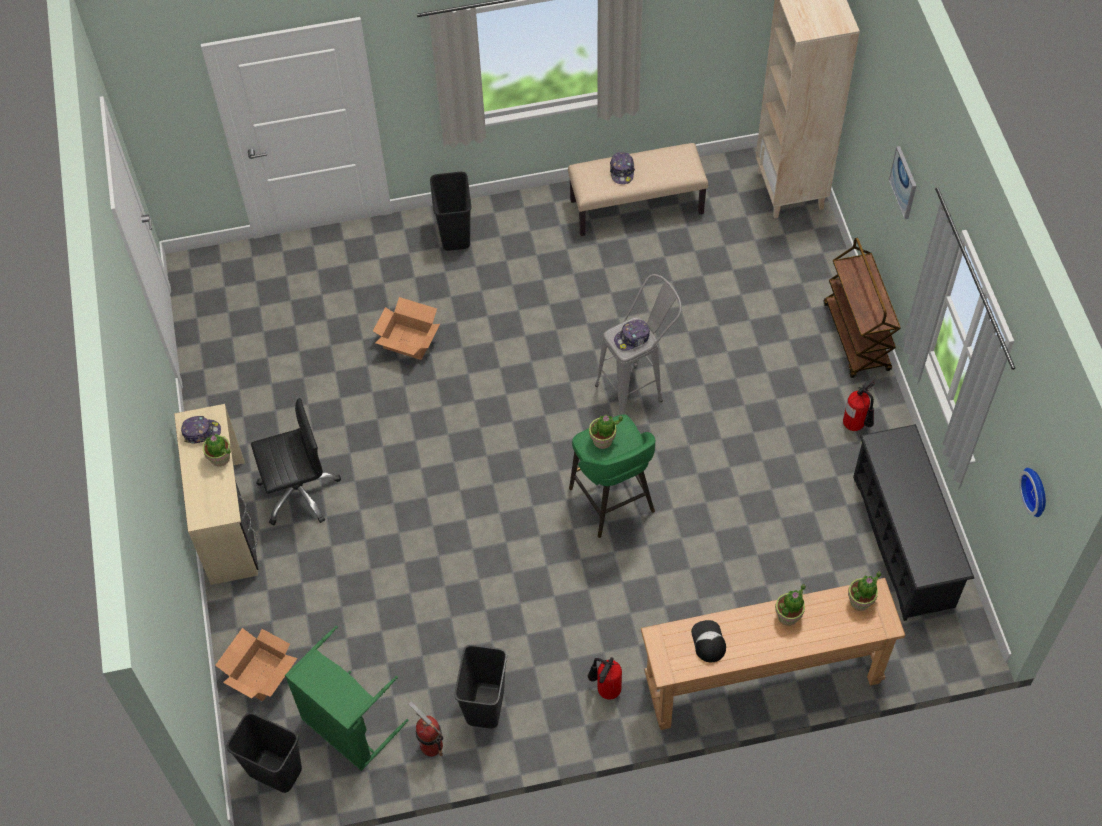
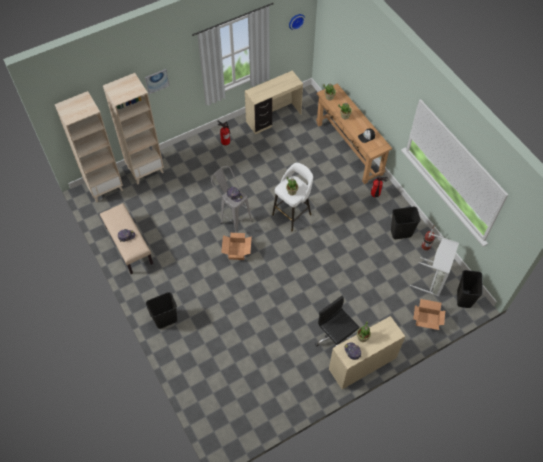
camera: 110 degrees left, 0 degrees up
green laundry basket [285,626,408,771] -> grey laundry basket [410,233,459,297]
cardboard box [373,297,440,360] -> cardboard box moved to [221,233,252,260]
green stool [569,414,655,538] -> white stool [272,163,313,232]
brown cart [824,238,901,378] -> none
black shoe rack [853,424,974,621] -> beige desk [245,70,303,134]
none -> beige bookcase [103,73,164,185]

